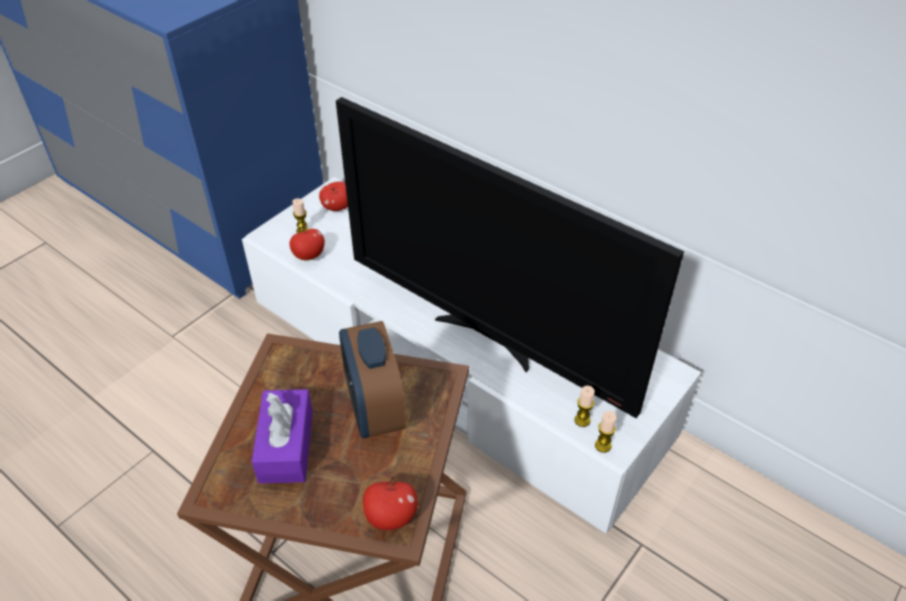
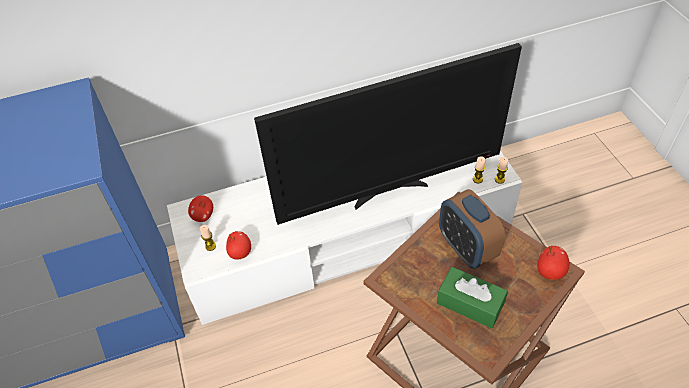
camera: 55 degrees left, 5 degrees up
purple tissue box [252,389,313,484] -> green tissue box [437,267,508,328]
alarm clock [339,321,406,438] -> alarm clock turned 45 degrees clockwise [439,189,505,269]

